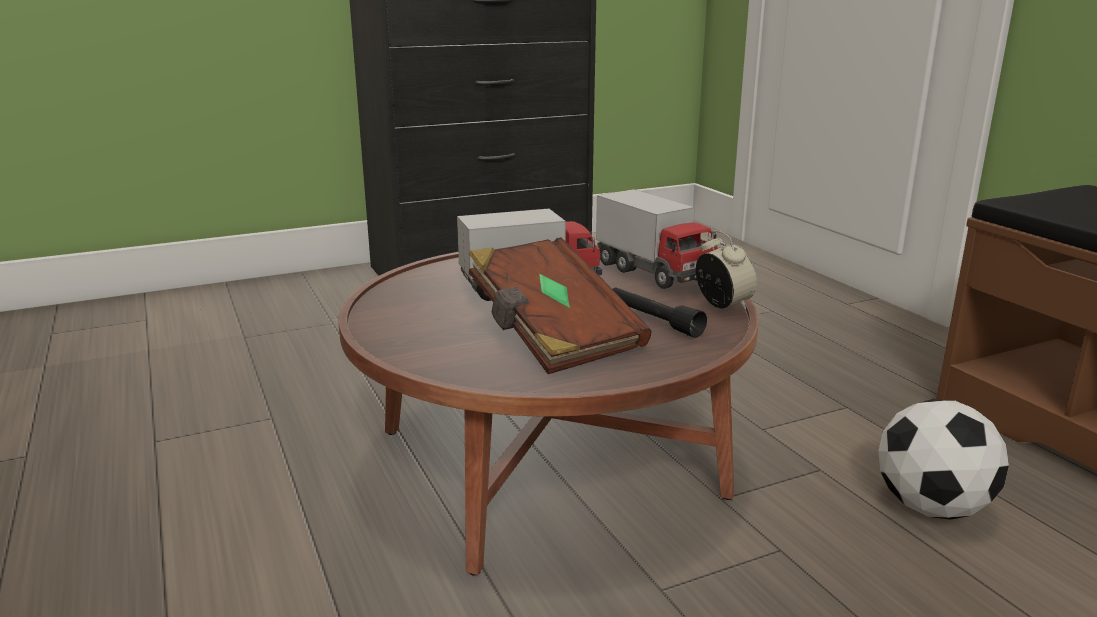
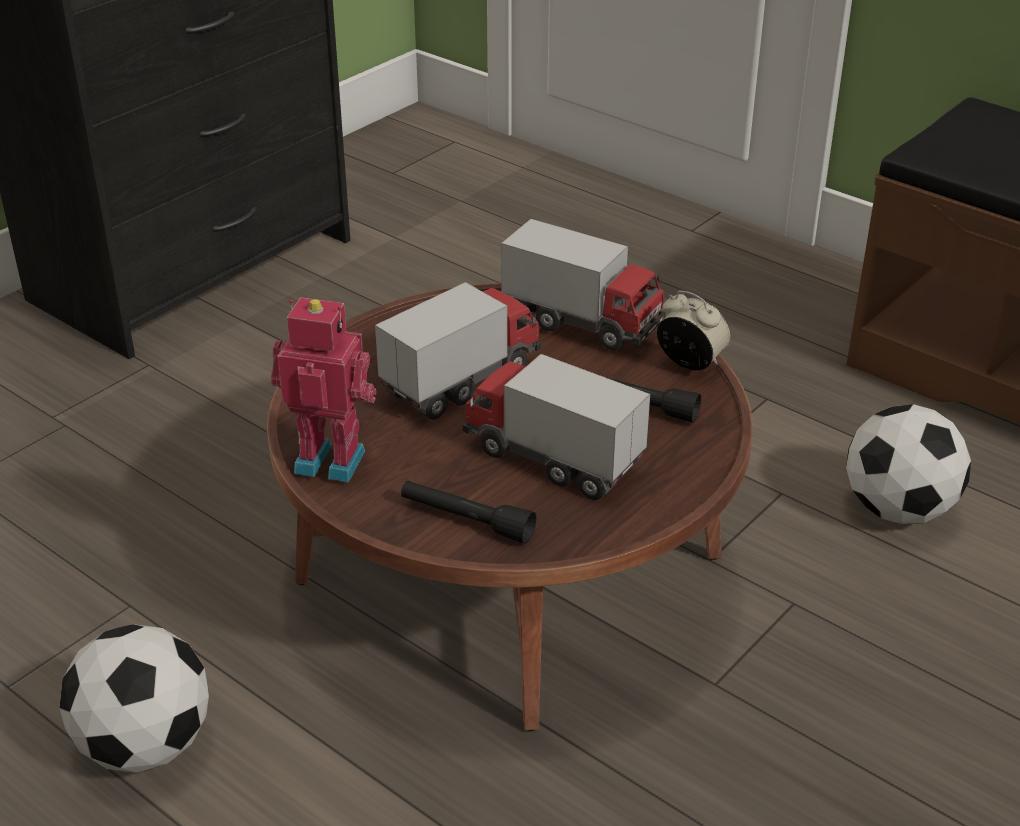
camera: 25 degrees left, 15 degrees up
brown book [469,237,651,374] -> toy truck [462,354,650,500]
none -> football [59,624,209,773]
none -> toy robot [271,297,376,482]
none -> black flashlight [401,481,536,544]

